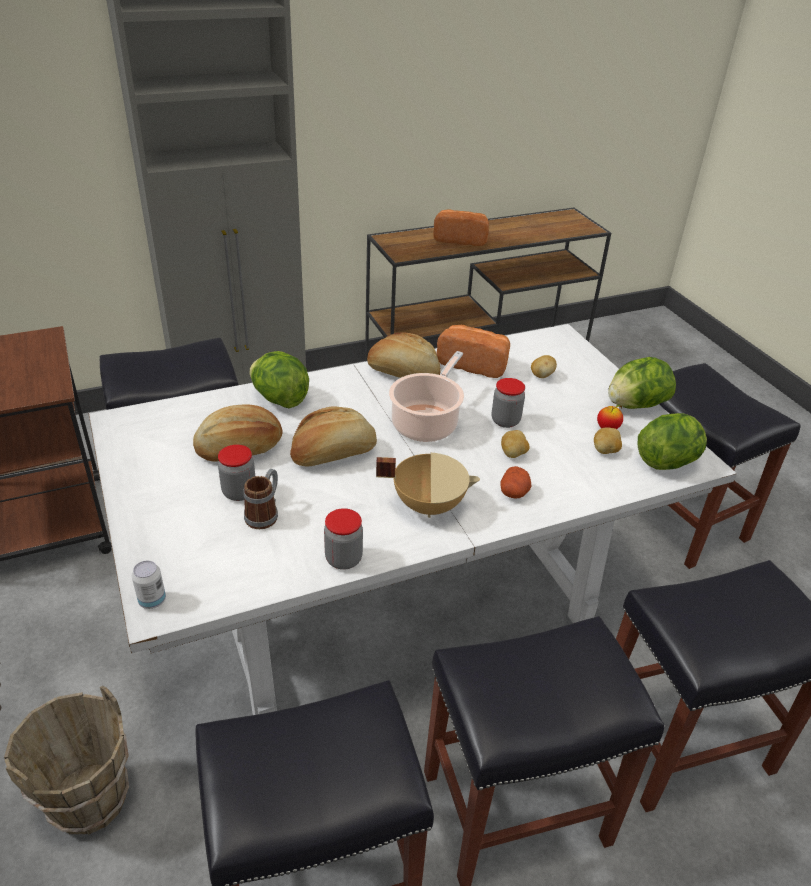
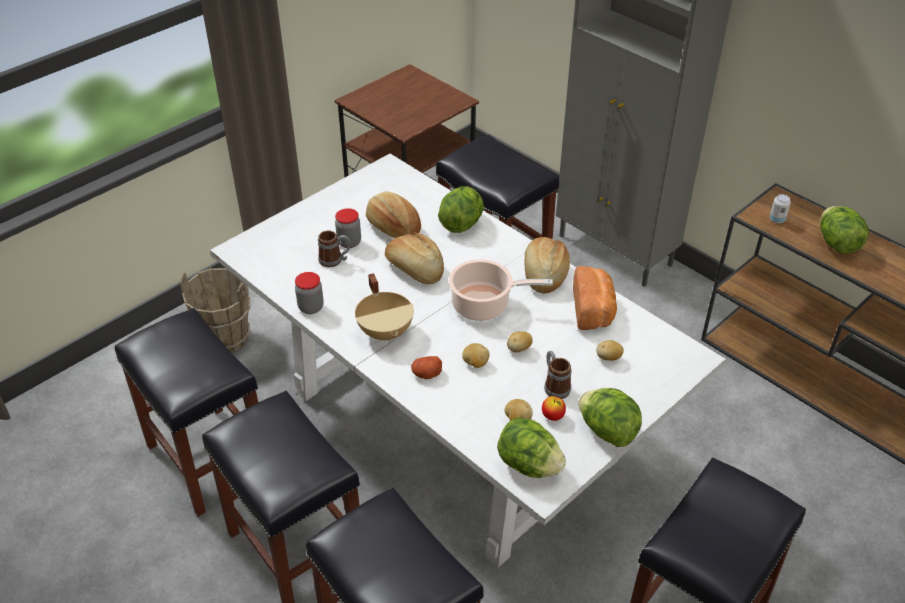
camera: 70 degrees right, 5 degrees up
can [132,561,166,609] -> can moved to [770,194,791,223]
bread [433,209,489,246] -> lettuce [820,206,869,254]
jar [492,378,525,428] -> potato [507,331,533,352]
none -> mug [544,351,571,399]

